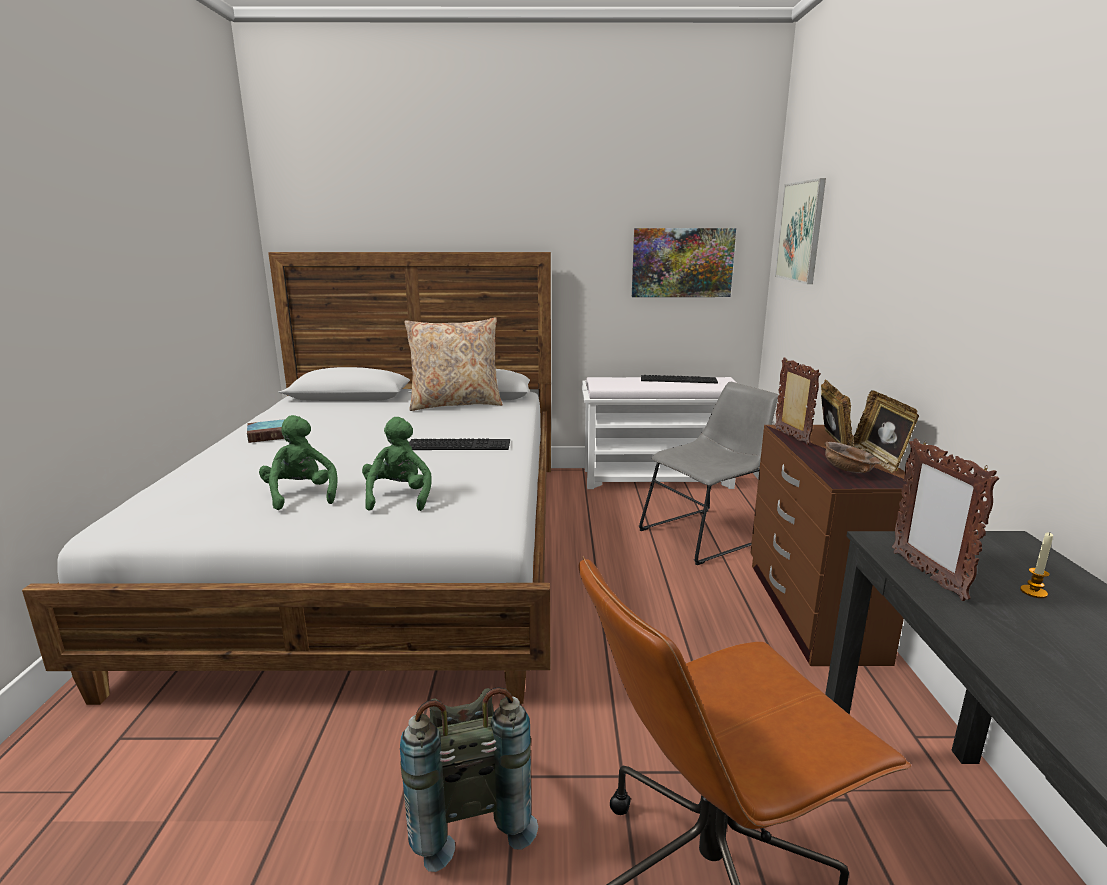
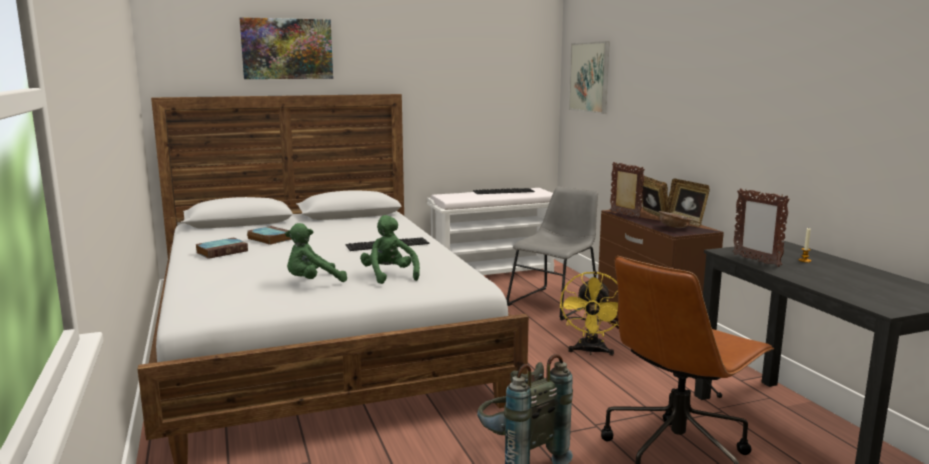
camera: 20 degrees left, 5 degrees down
green plush toy [259,415,338,510] -> green plush toy turned 75 degrees counterclockwise [285,223,347,282]
beige pillow [404,317,503,411] -> none
picture [632,228,736,297] -> picture moved to [240,17,333,79]
none -> book [247,226,292,245]
none -> yellow fan [560,271,619,356]

